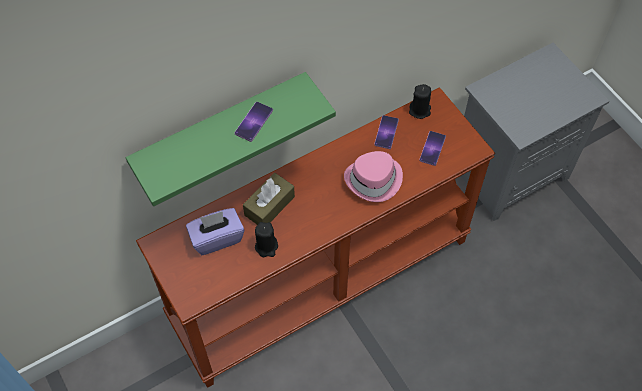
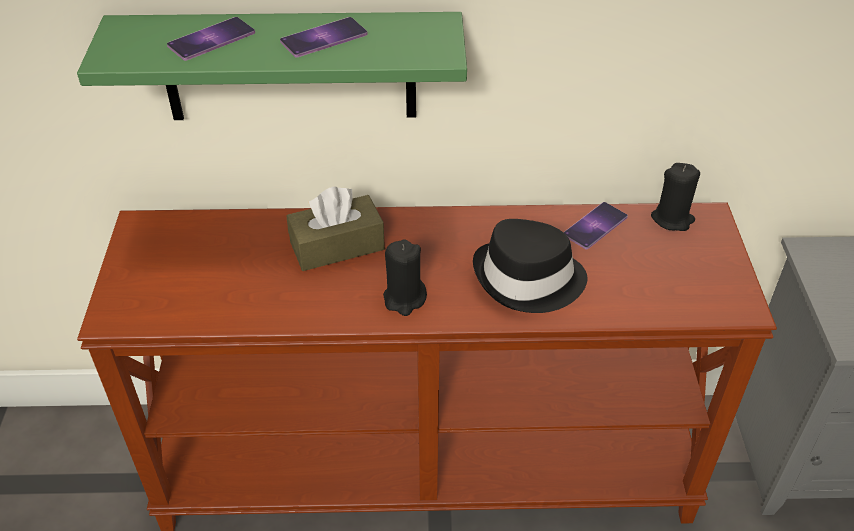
camera: 30 degrees right, 15 degrees down
purple tissue box [186,208,244,255] -> none
black candle [255,222,278,257] -> black candle moved to [383,239,427,316]
pink hat [344,151,403,202] -> black hat [473,219,587,313]
phone [419,131,446,166] -> phone moved to [167,17,255,61]

